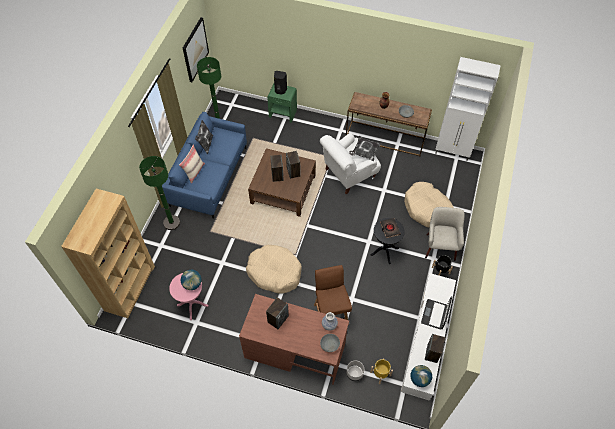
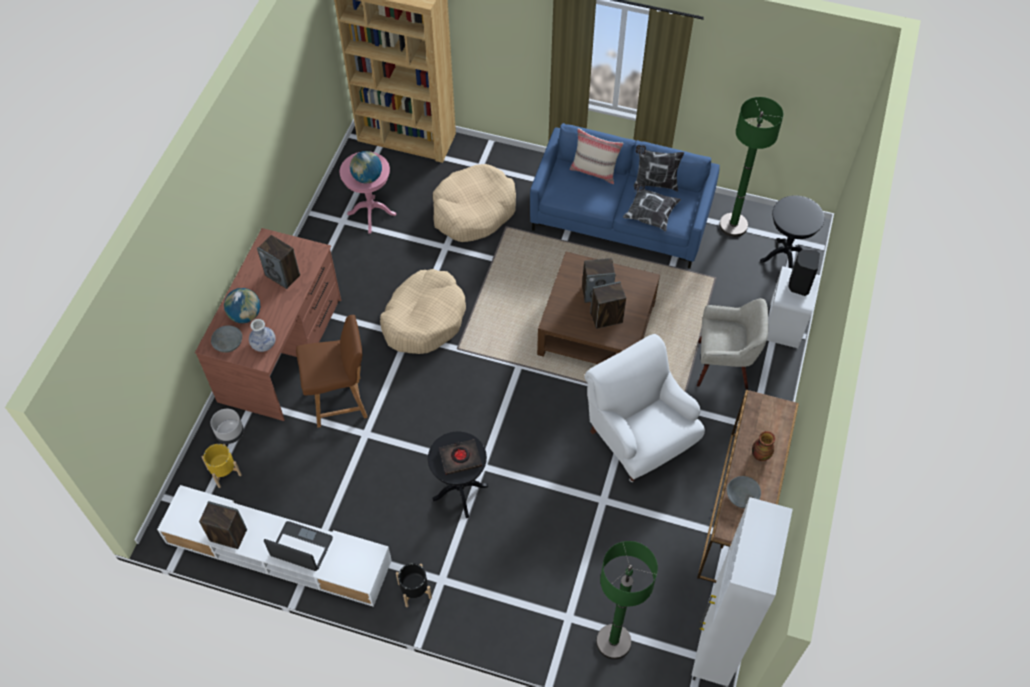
camera: 90 degrees right, 0 degrees up
green floor lamp [139,156,180,230] -> green floor lamp moved to [596,541,658,659]
picture [183,17,209,82] -> none
green nightstand [267,84,297,123] -> white nightstand [767,266,820,348]
pillow [349,136,382,161] -> pillow moved to [623,183,681,231]
beige dog bed [404,182,454,227] -> beige dog bed moved to [433,164,516,242]
globe [411,365,432,387] -> globe moved to [224,288,260,323]
beige armchair [425,207,465,261] -> beige armchair moved to [697,298,768,389]
none -> black side table [760,195,824,269]

